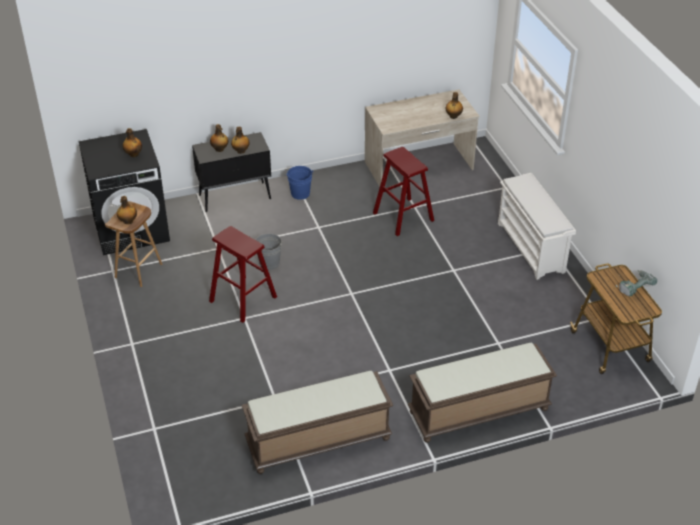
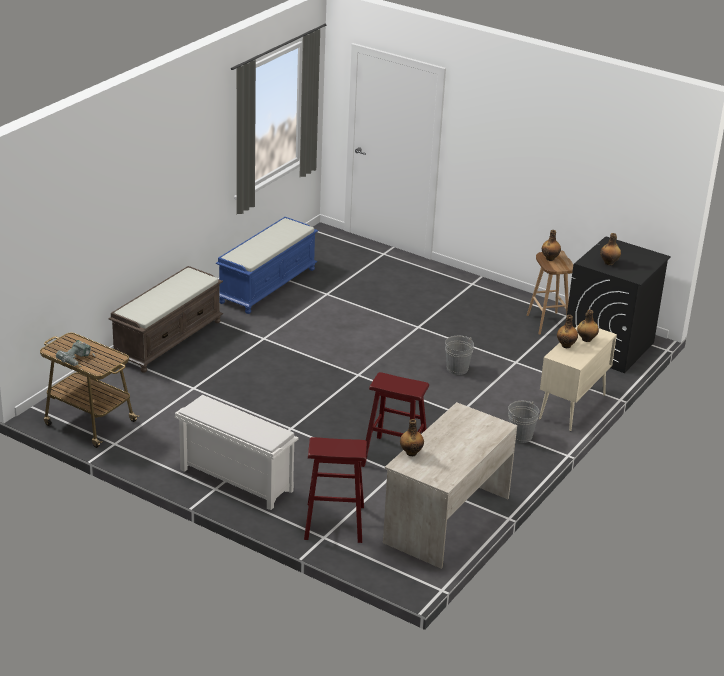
camera: 140 degrees right, 10 degrees down
black cabinet [192,132,271,212] -> beige cabinet [539,326,617,431]
red stool [209,226,277,323] -> red stool moved to [304,437,367,543]
brown bench [242,371,394,474] -> blue bench [216,217,318,314]
blue bucket [286,166,314,200] -> grey bucket [508,401,539,443]

